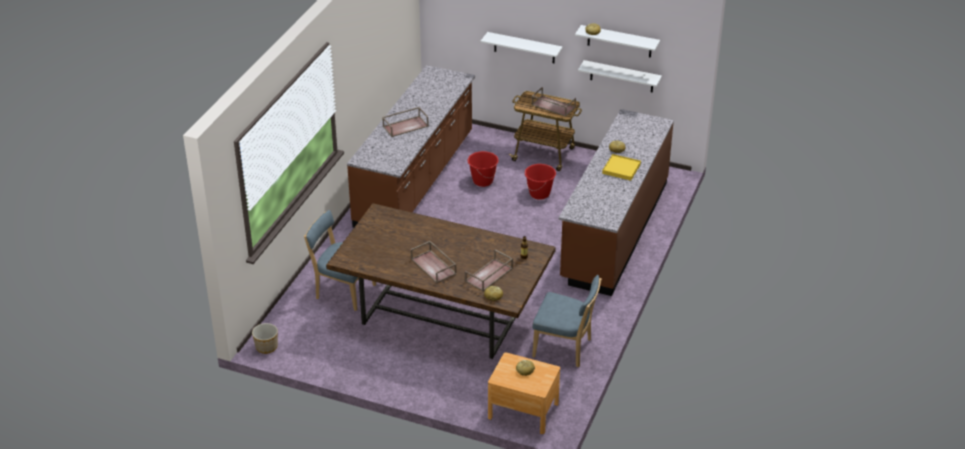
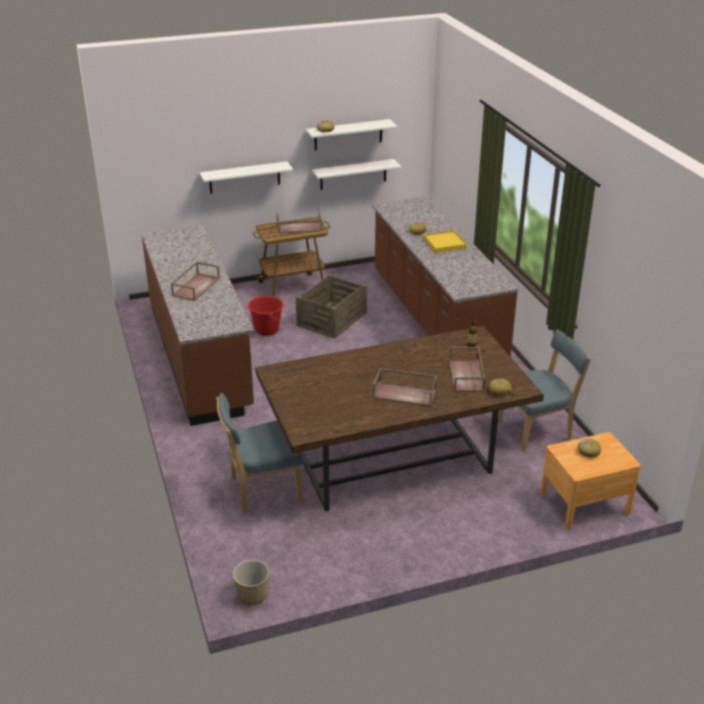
camera: 40 degrees left, 5 degrees down
red bucket [525,164,556,200] -> crate [296,273,367,338]

